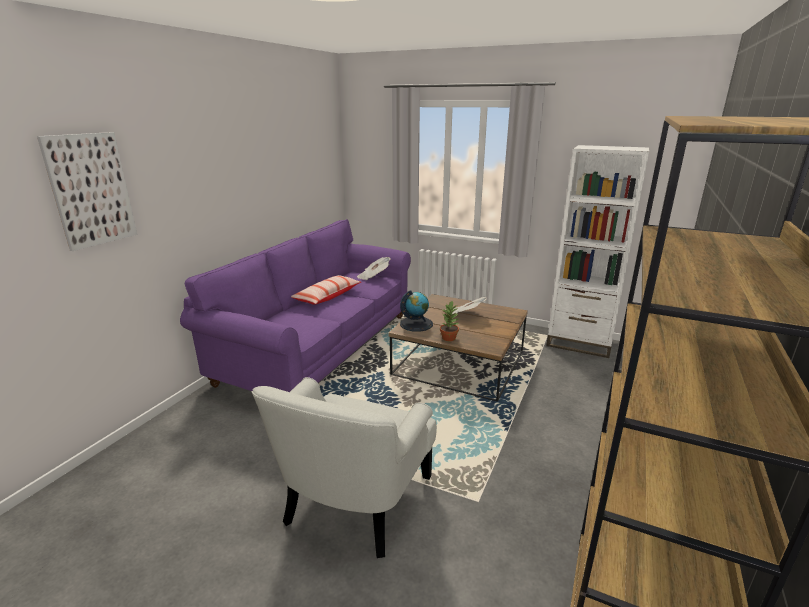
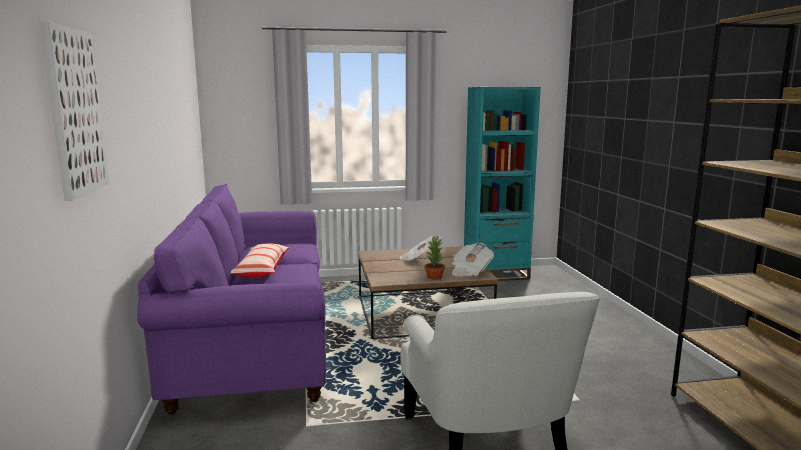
camera: 35 degrees left, 10 degrees down
newspaper [357,257,391,280] -> newspaper moved to [452,243,494,276]
globe [400,290,433,332] -> none
white bookcase [546,145,649,358] -> turquoise bookcase [464,87,541,281]

